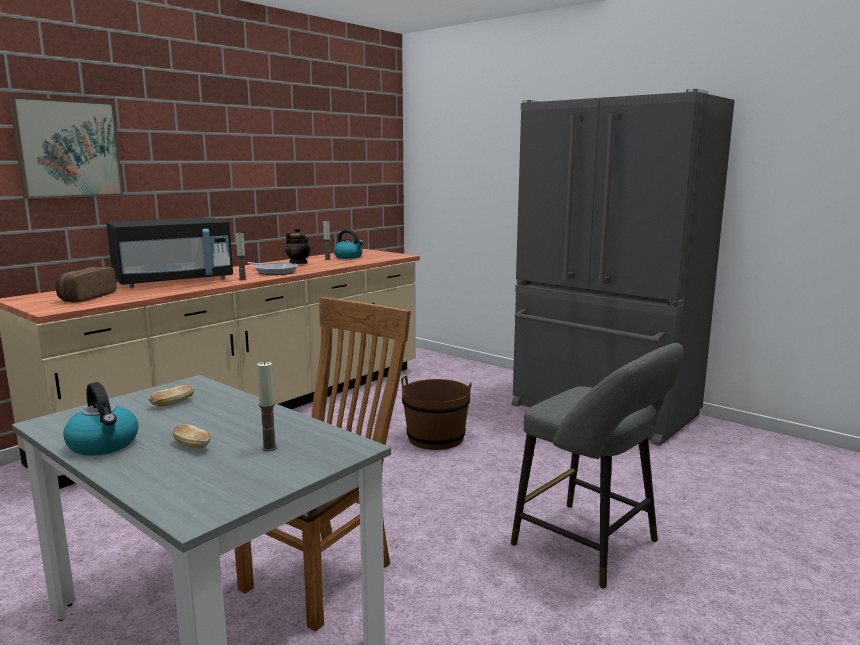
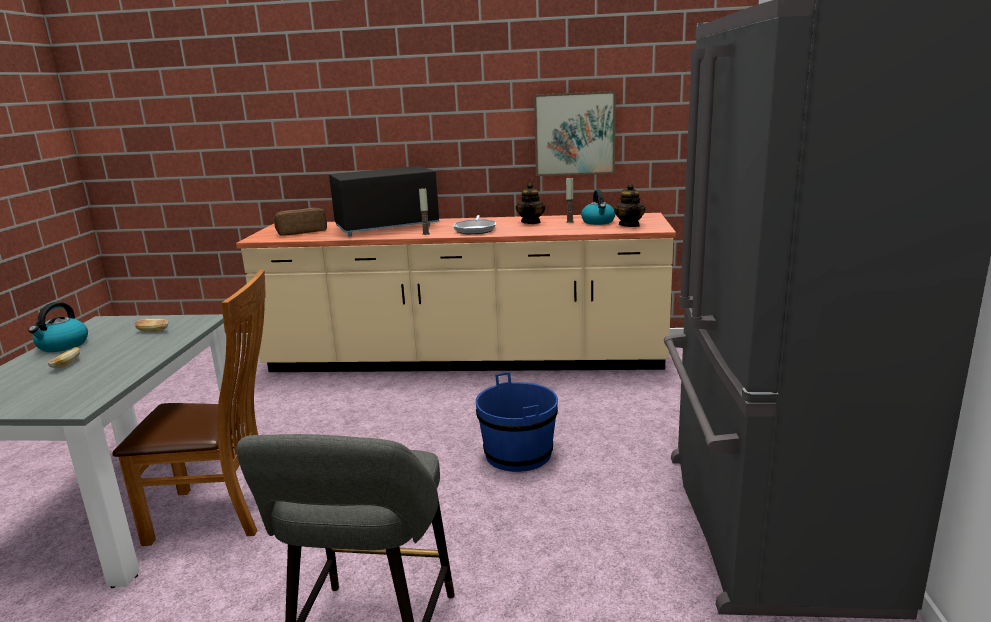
camera: 55 degrees right, 5 degrees up
picture [9,96,124,199] -> picture moved to [534,91,616,176]
black microwave [106,218,233,288] -> black microwave turned 135 degrees clockwise [329,166,439,236]
candle [257,361,277,451] -> none
brown bucket [401,375,472,450] -> blue bucket [476,372,558,472]
none -> teapot [614,184,645,227]

